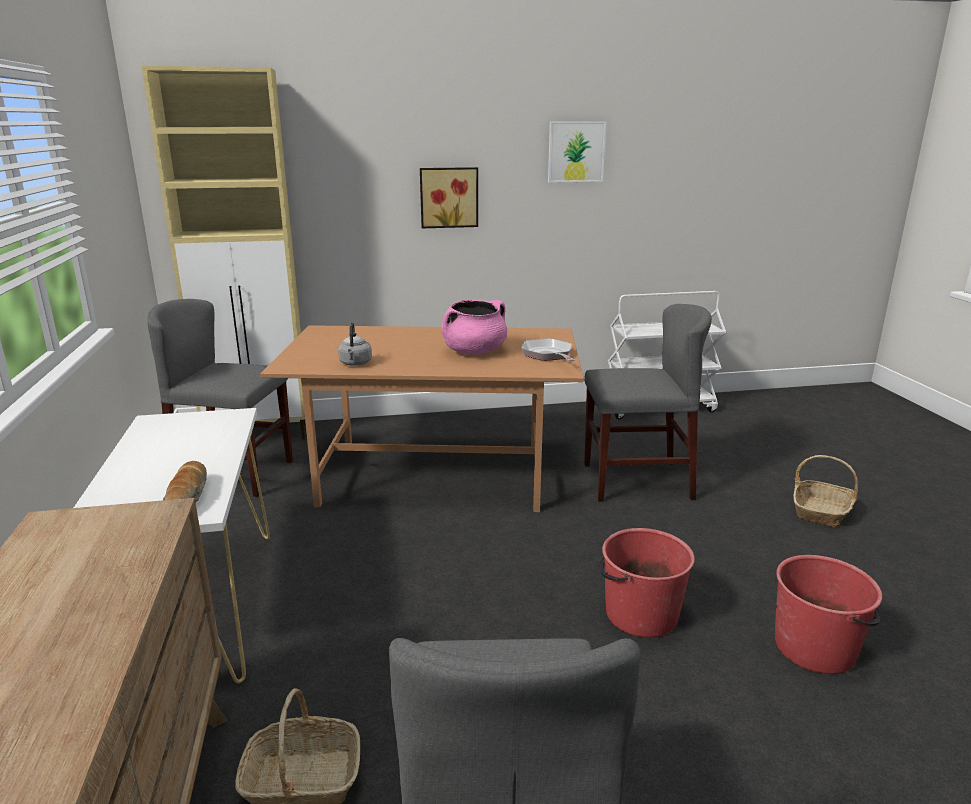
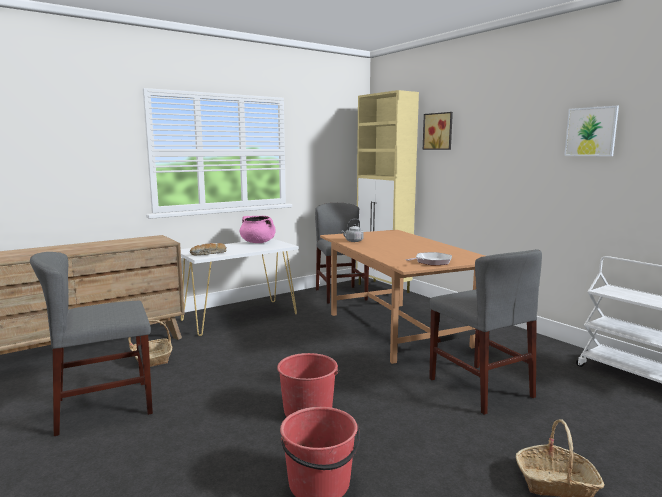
camera: 65 degrees right, 10 degrees down
picture [420,167,478,228] -> picture moved to [423,112,453,150]
pink cooking pot [441,300,507,355] -> pink cooking pot moved to [240,216,276,243]

